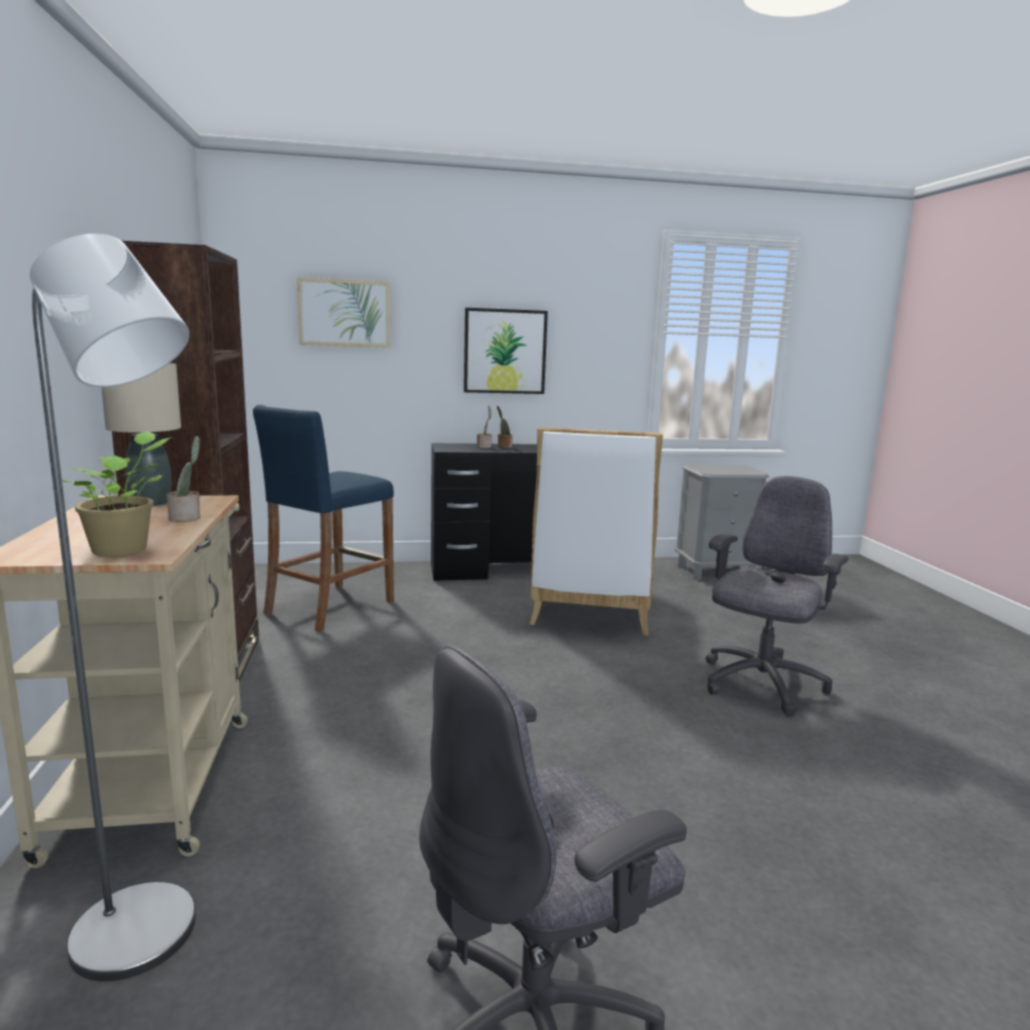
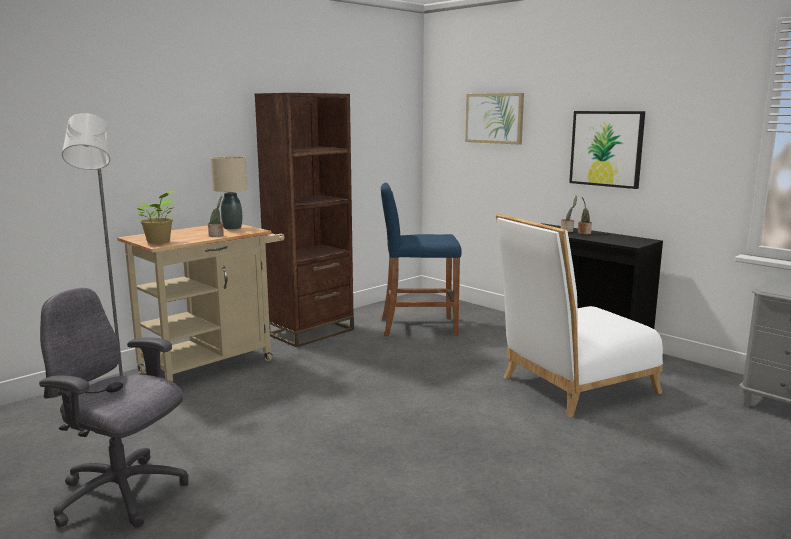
camera: 55 degrees right, 0 degrees up
grey office chair [705,476,849,717] -> none

